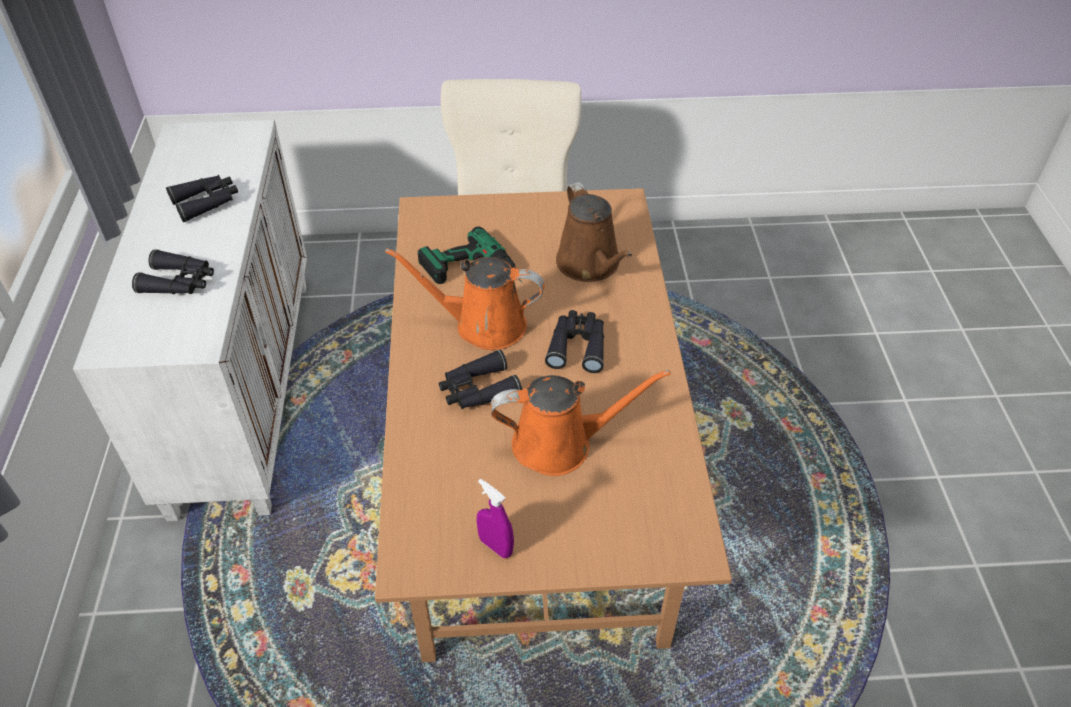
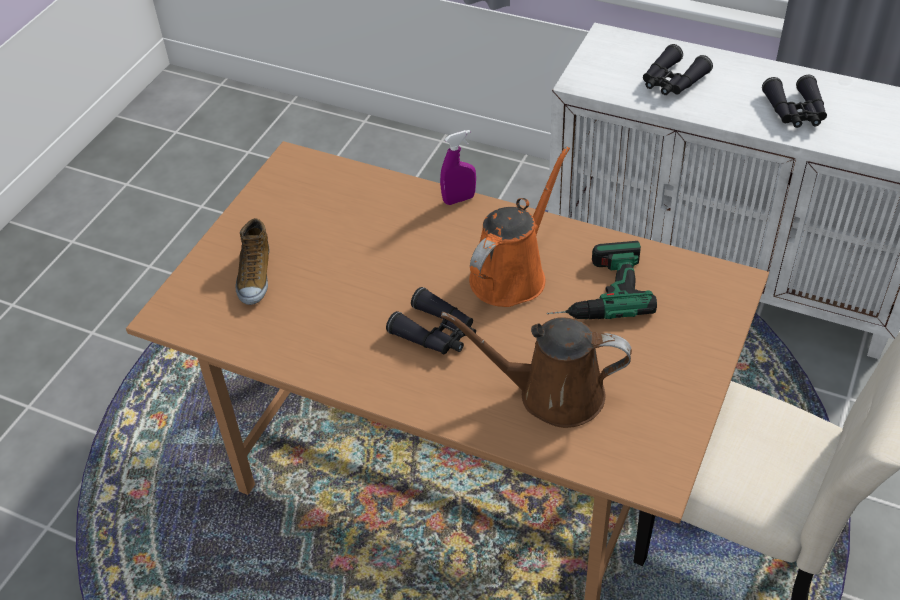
camera: 120 degrees right, 0 degrees up
black binoculars [439,349,522,409] -> none
purple spray bottle [477,479,514,558] -> purple spray bottle moved to [440,130,476,205]
orange watering can [491,370,671,476] -> none
none -> shoe [235,218,269,305]

